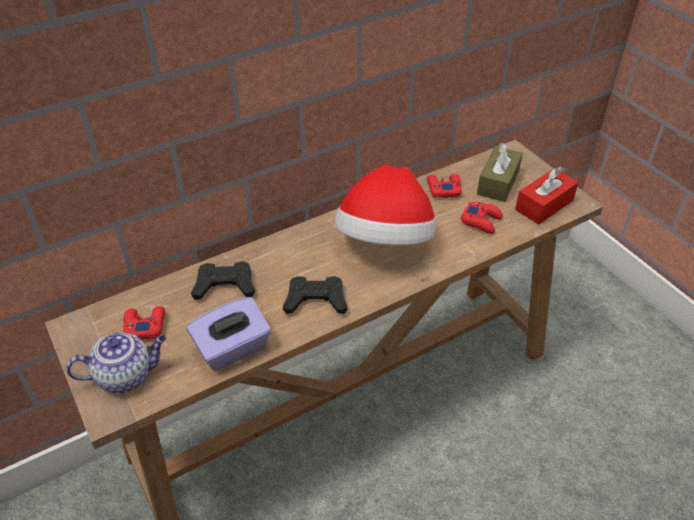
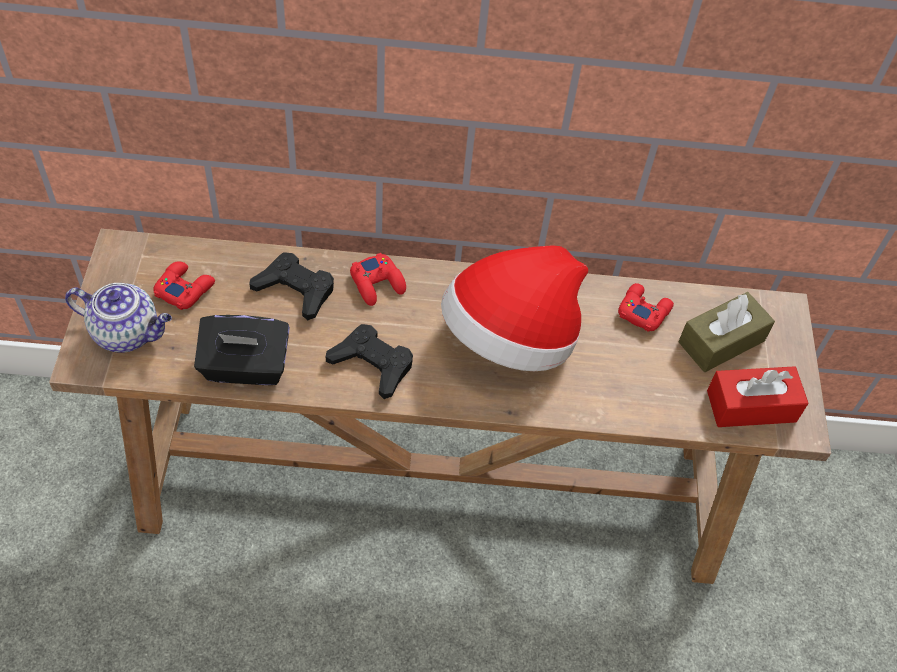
camera: 30 degrees right, 10 degrees up
purple tissue box [187,297,271,371] -> black tissue box [194,315,290,385]
red game controller [461,201,503,234] -> red game controller moved to [350,253,406,306]

